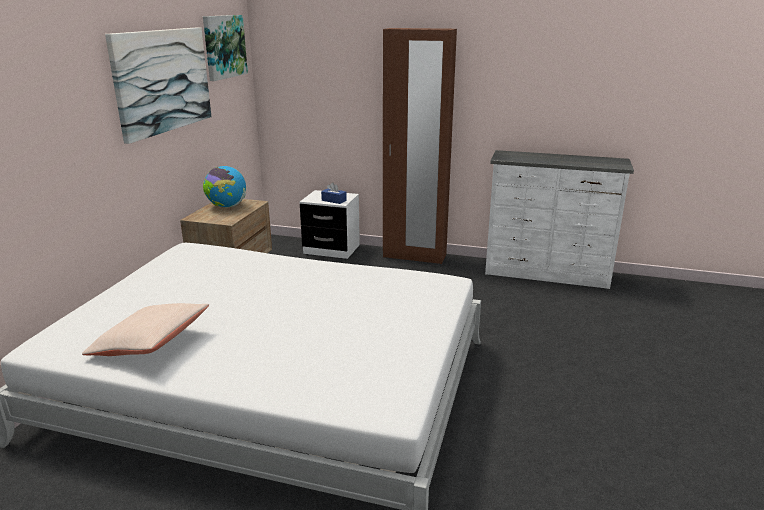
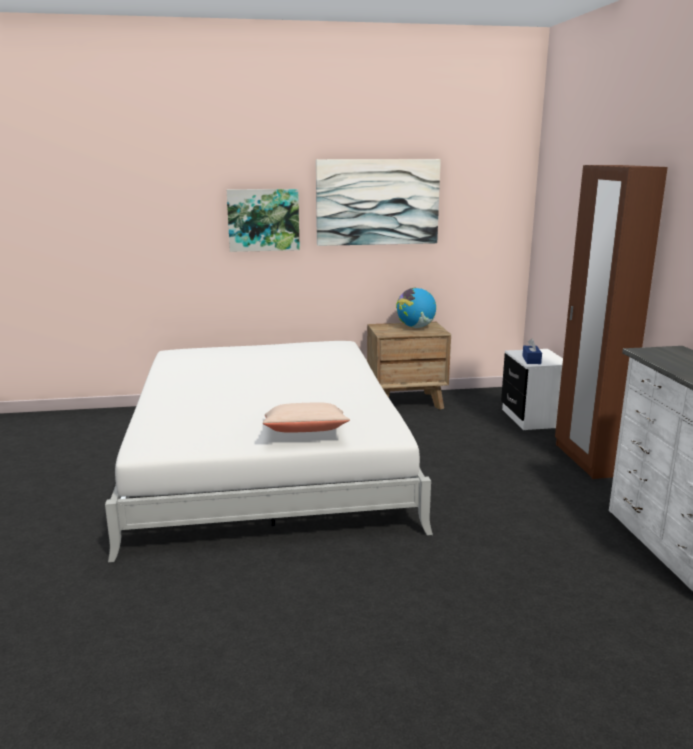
camera: 65 degrees right, 5 degrees down
beige pillow [82,303,209,356] -> beige pillow moved to [263,402,350,433]
picture [203,15,248,81] -> picture moved to [227,189,300,252]

